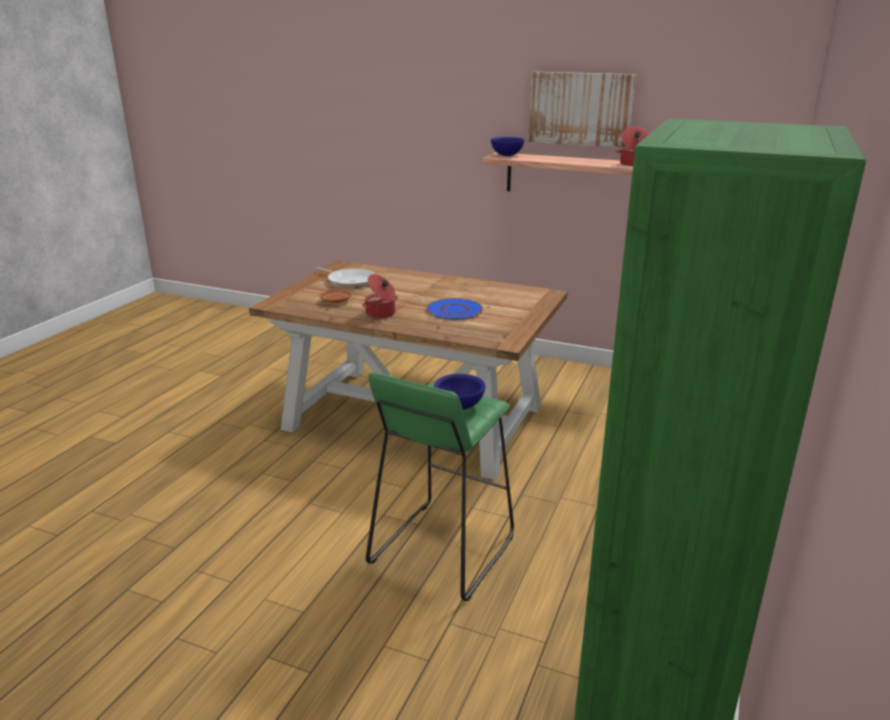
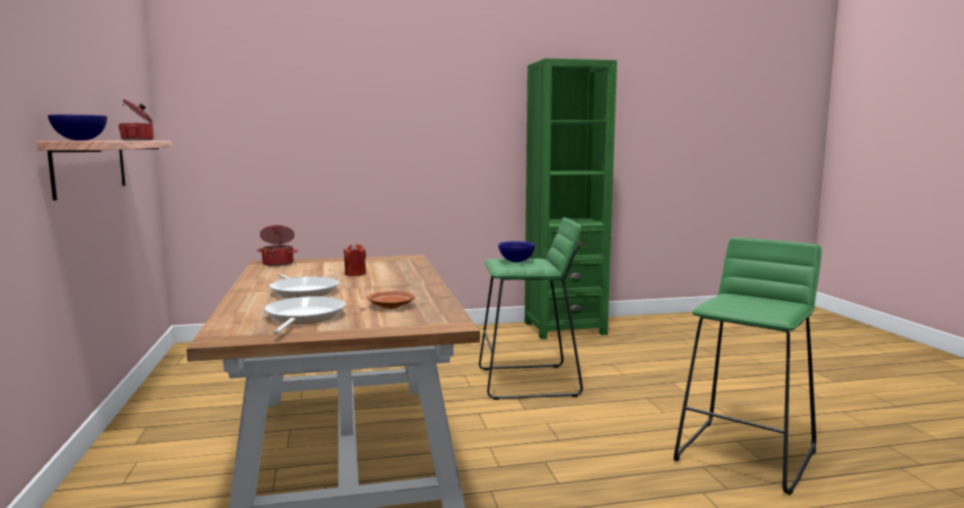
camera: 125 degrees left, 15 degrees down
cooking pot [362,274,398,319] -> cooking pot moved to [257,225,298,266]
blue plate [426,298,483,320] -> red candle [343,243,366,276]
picture [529,72,636,148] -> none
none -> frying pan [269,273,339,298]
none -> green stool [674,237,822,495]

